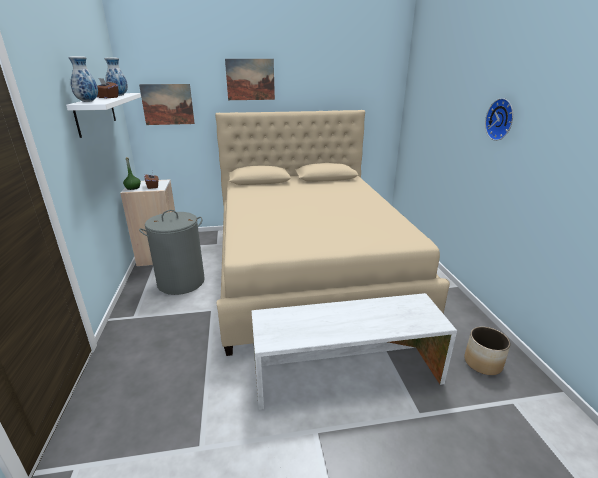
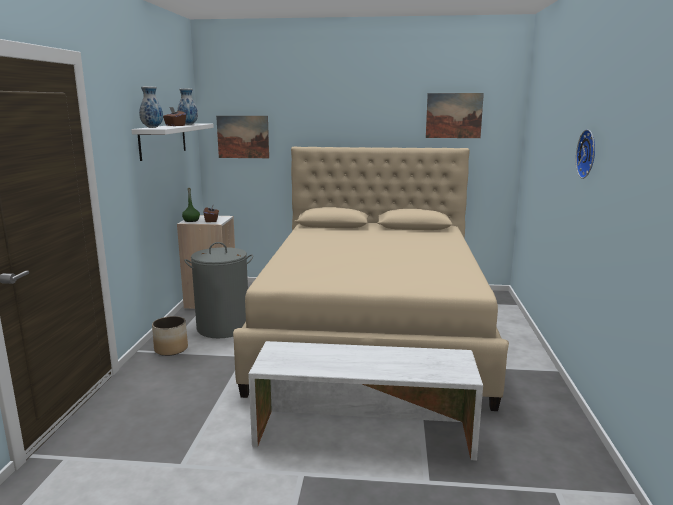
camera: 15 degrees right, 10 degrees down
picture [225,59,275,100] -> picture moved to [426,93,484,138]
planter [464,327,511,375] -> planter moved to [152,316,188,356]

